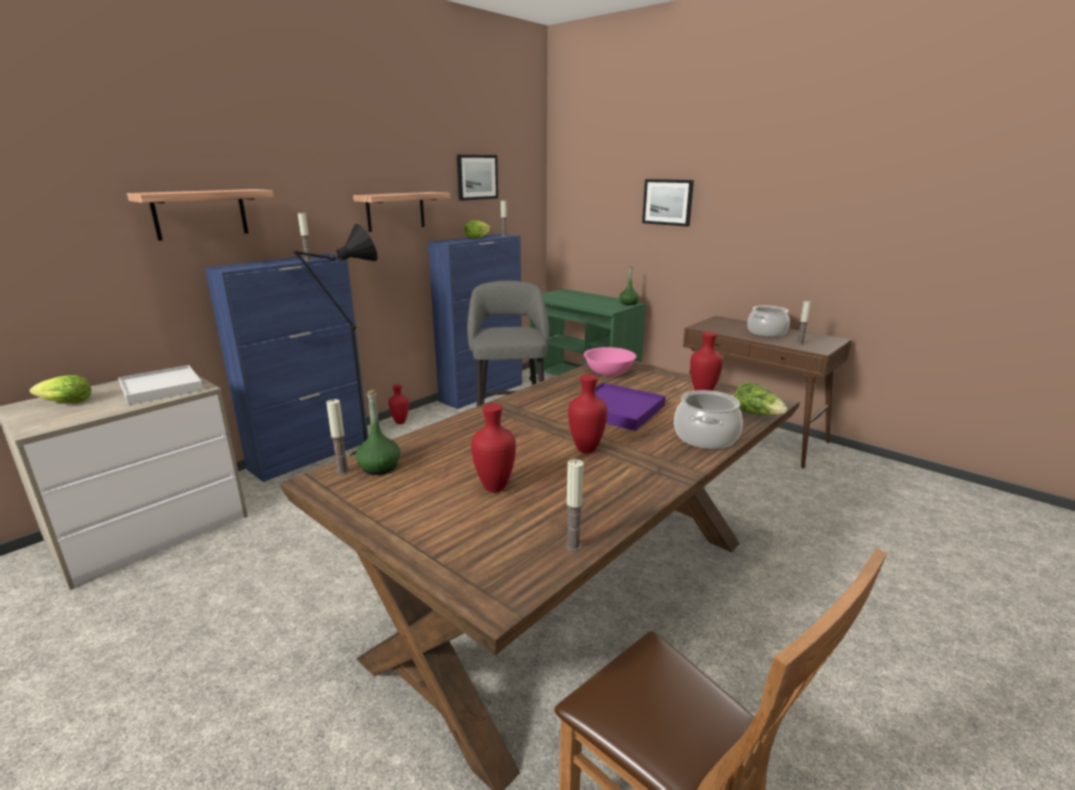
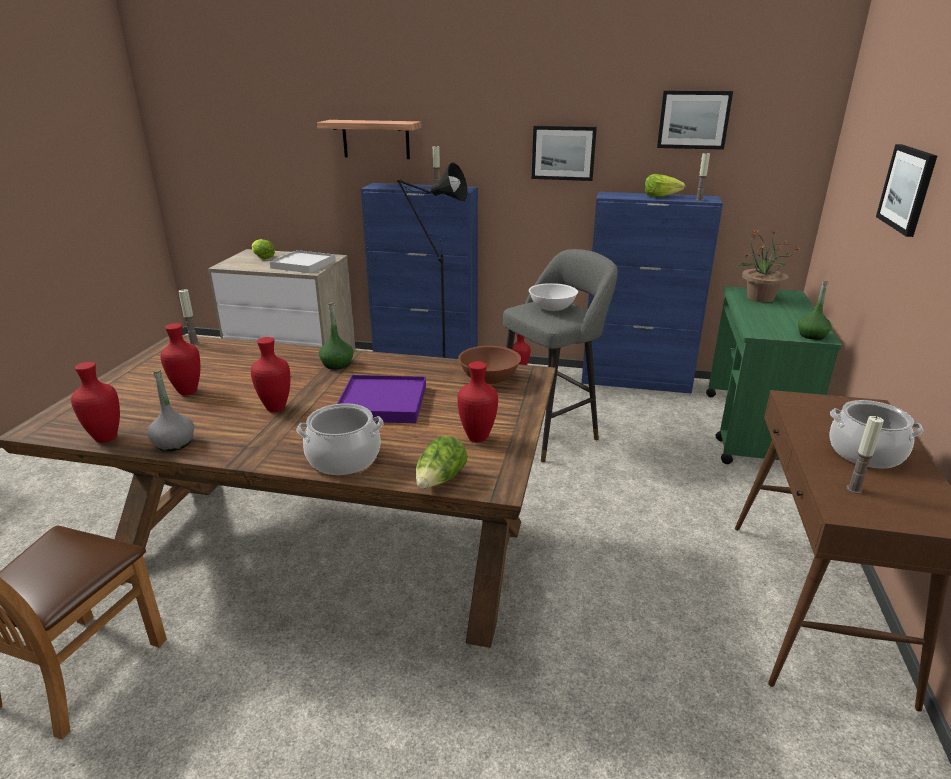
camera: 60 degrees right, 5 degrees up
shelf [353,192,450,232] -> picture [532,126,597,181]
green bottle [355,390,400,475] -> green bottle moved to [319,302,354,369]
candle [565,459,584,551] -> red vase [71,362,120,443]
pink bowl [584,347,636,376] -> brown bowl [458,346,521,384]
none -> grey bottle [147,368,194,452]
none -> white bowl [529,283,578,311]
none -> potted plant [737,228,800,302]

